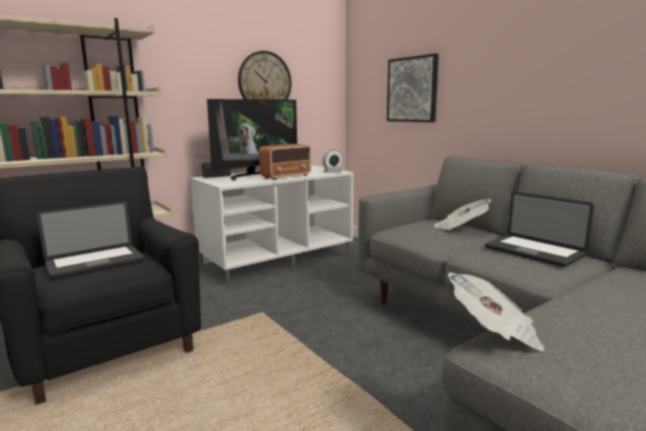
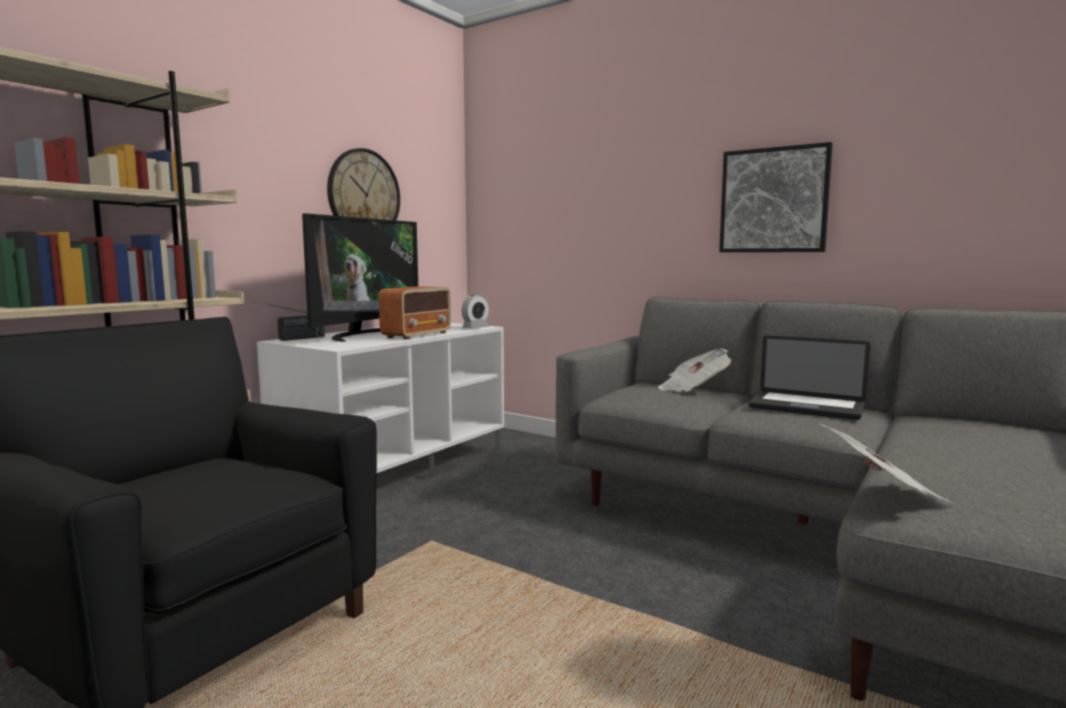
camera: 20 degrees left, 5 degrees down
laptop [36,201,144,279] -> none
picture [387,53,439,122] -> picture moved to [719,142,833,252]

